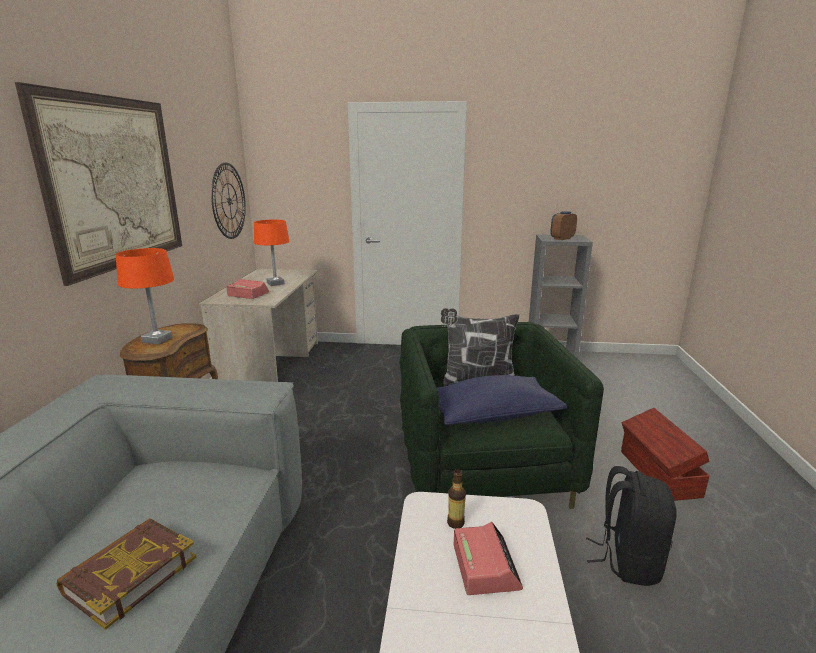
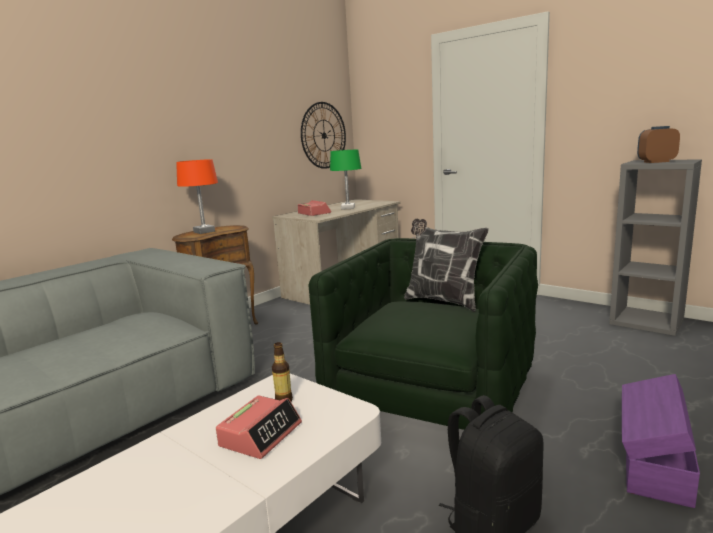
camera: 35 degrees right, 5 degrees down
picture [15,82,182,286] -> none
book [57,518,196,630] -> none
orange table lamp [254,220,290,286] -> green table lamp [330,150,361,210]
blue pillow [437,375,567,425] -> none
brown storage box [621,408,710,501] -> purple storage box [622,374,700,508]

